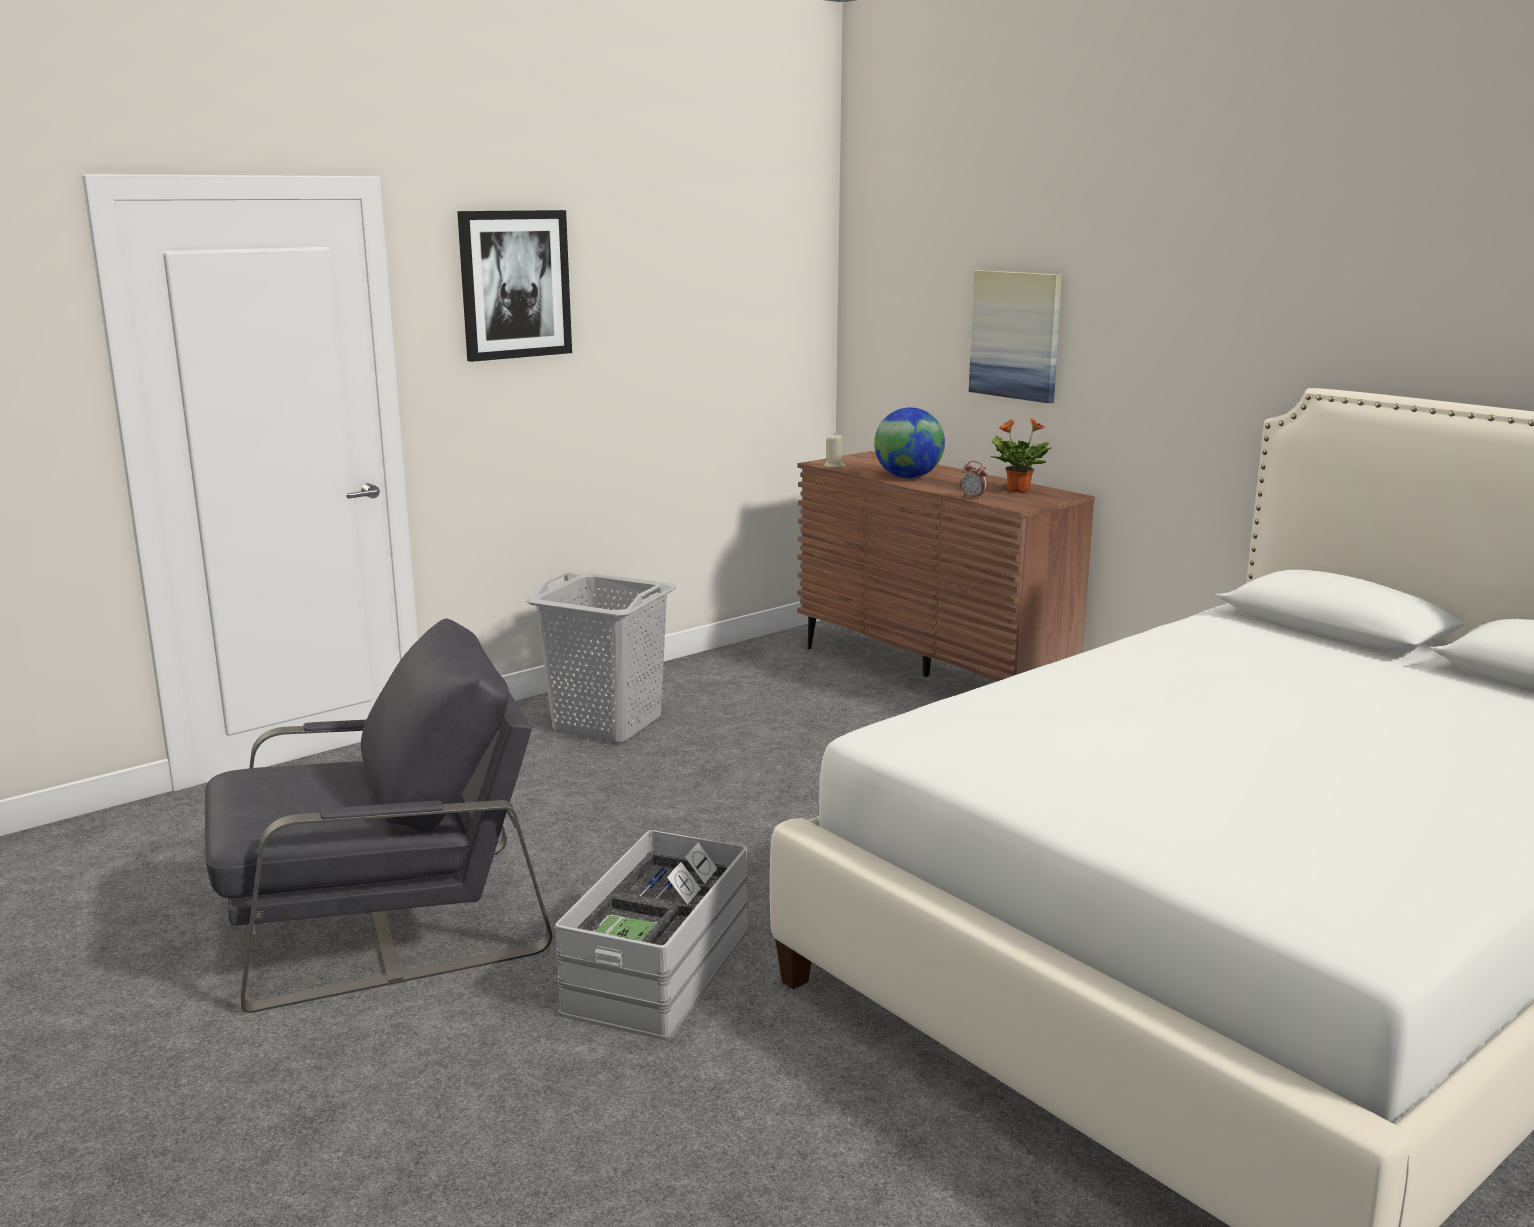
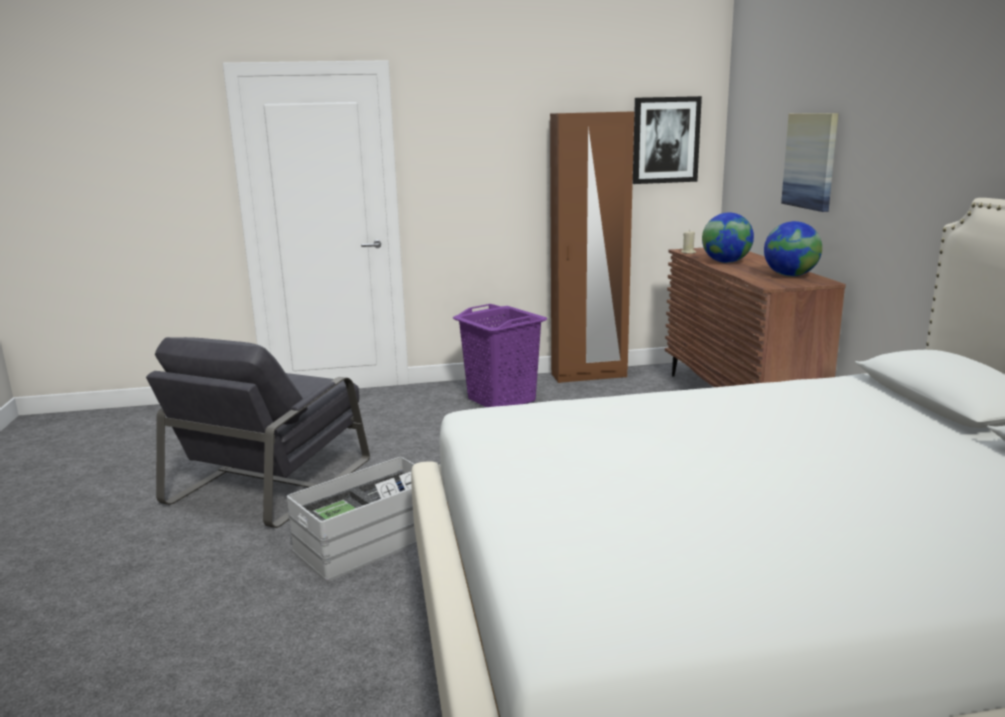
camera: 30 degrees right, 0 degrees up
grey armchair [205,618,553,1013] -> grey armchair turned 105 degrees clockwise [146,337,370,528]
picture [457,210,572,362] -> picture moved to [633,96,702,184]
grey laundry basket [526,572,676,743] -> purple laundry basket [453,304,547,407]
alarm clock [960,461,988,500] -> none
potted plant [991,418,1052,493] -> globe [764,221,822,277]
none -> brown wardrobe [550,112,634,383]

